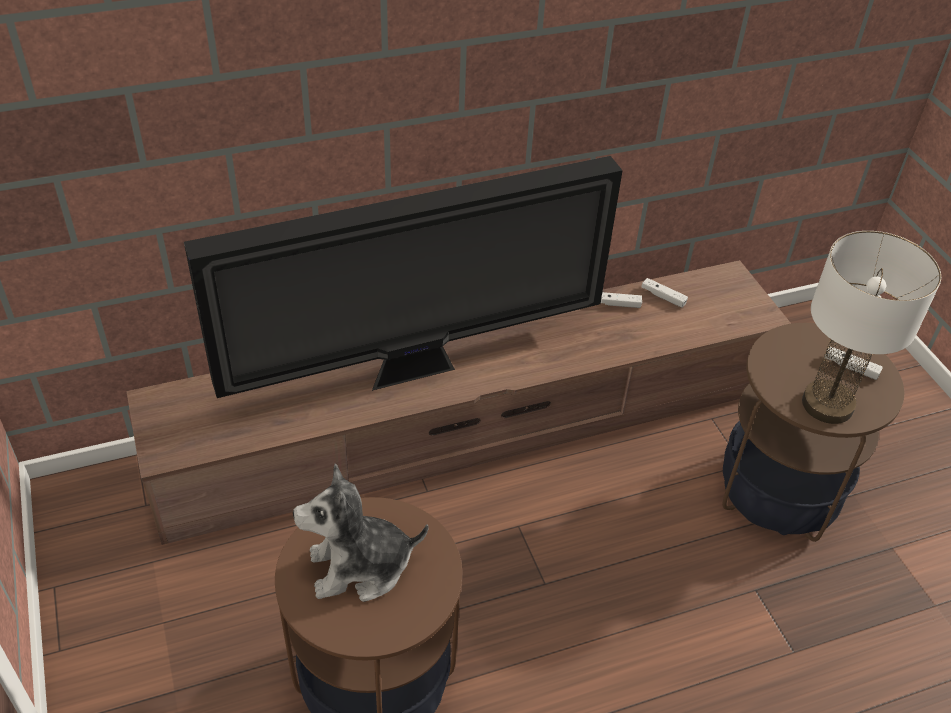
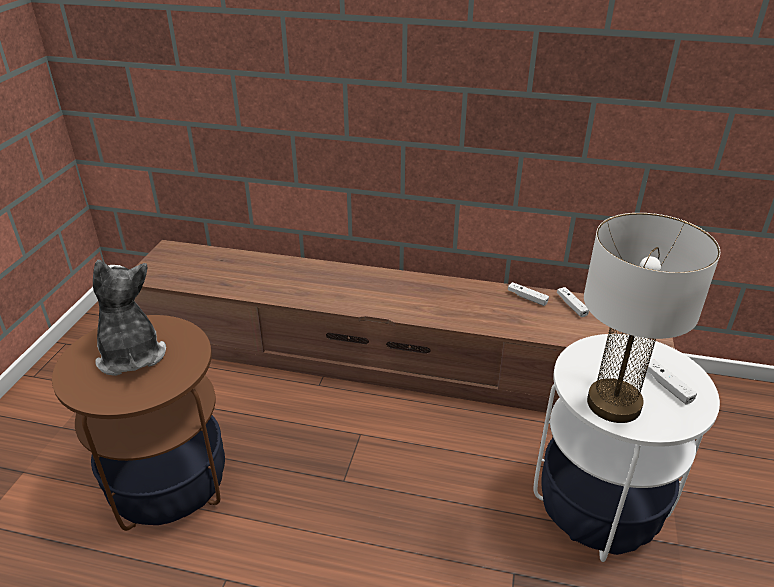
camera: 35 degrees right, 10 degrees down
television [184,156,623,398] -> none
plush toy [293,464,428,602] -> plush toy turned 45 degrees clockwise [93,260,166,376]
brown side table [722,323,904,542] -> white side table [534,334,720,562]

